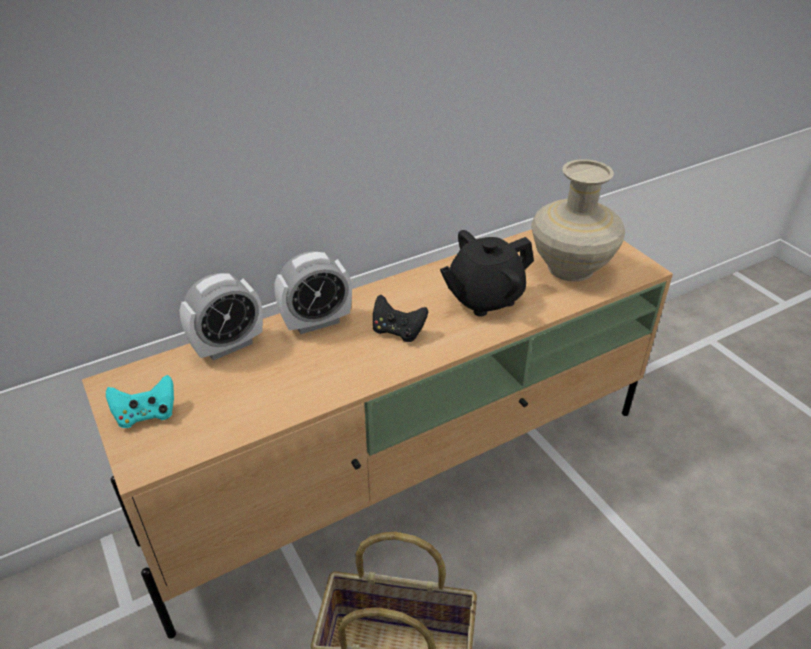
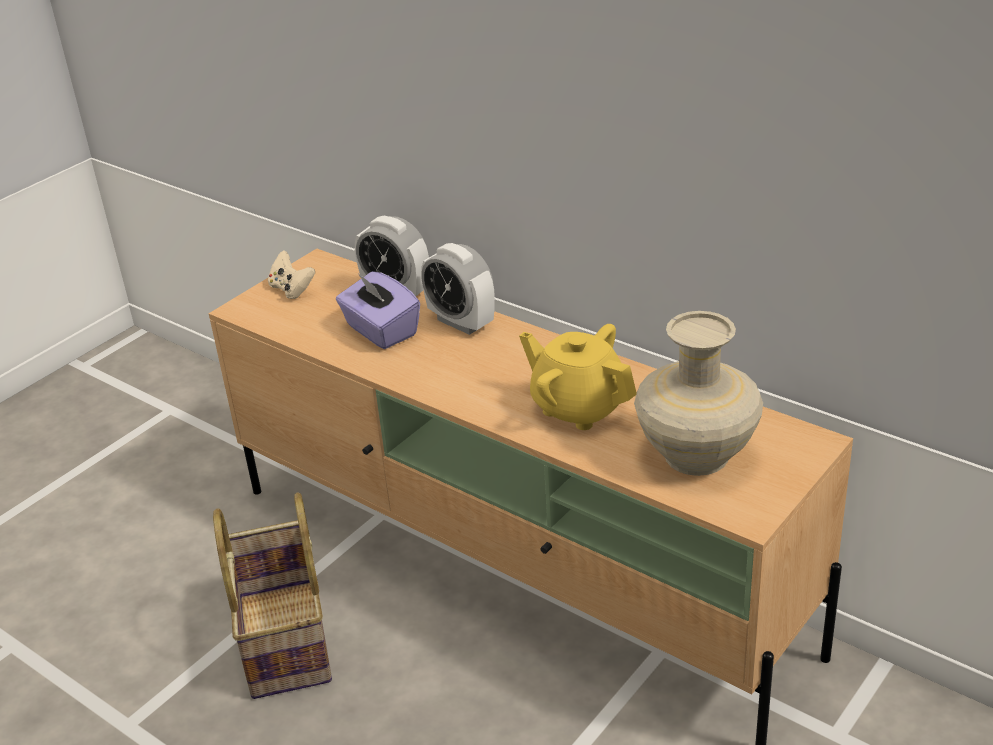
camera: 70 degrees right, 5 degrees down
turquoise game controller [106,375,174,428] -> beige game controller [268,251,315,299]
black game controller [373,294,428,342] -> none
black teapot [440,230,534,316] -> yellow teapot [519,324,637,430]
none -> purple tissue box [336,271,420,349]

